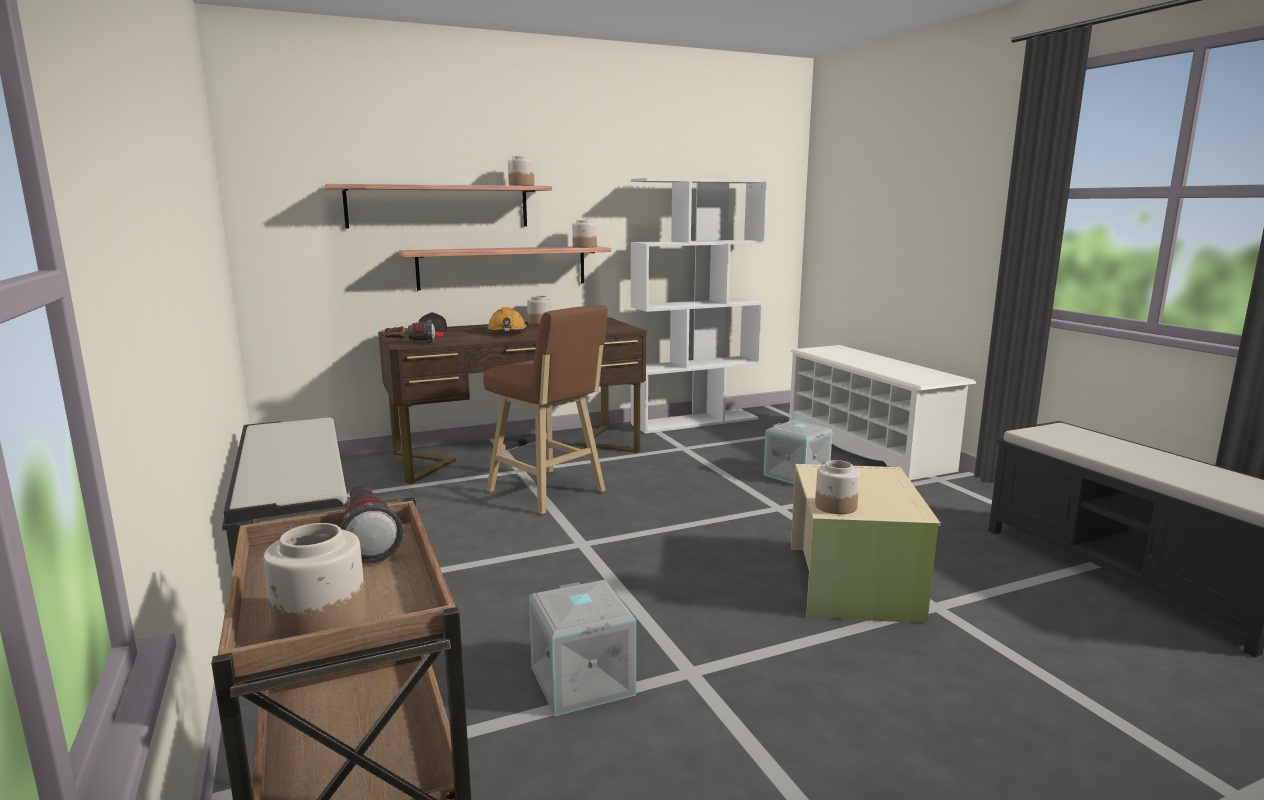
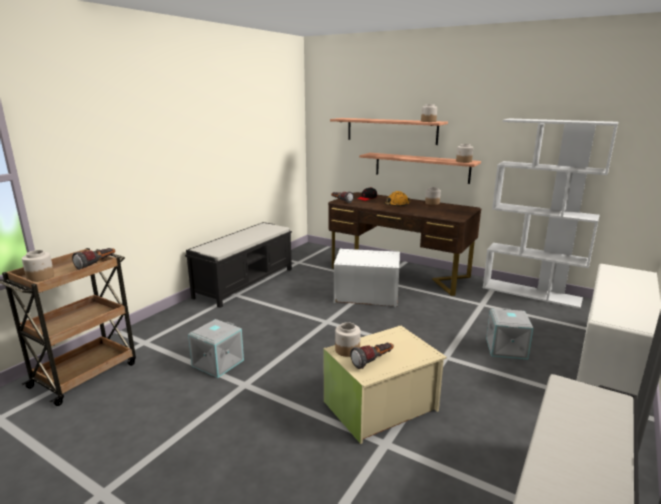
camera: 55 degrees right, 5 degrees up
brown stool [483,305,608,514] -> white storage box [334,249,400,307]
none -> flashlight [350,343,394,369]

